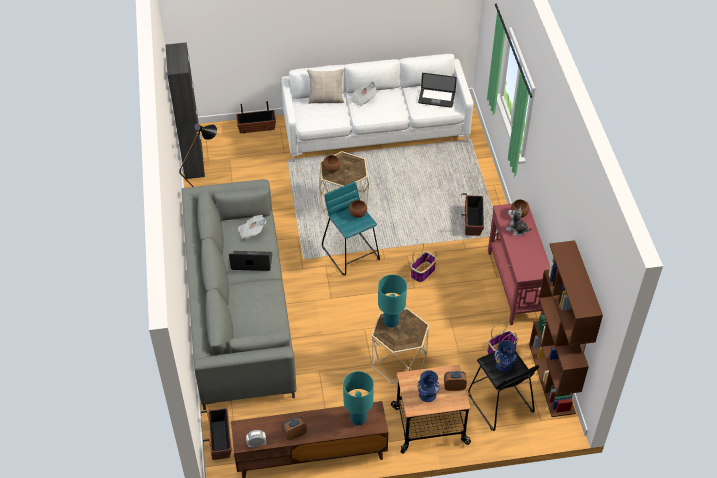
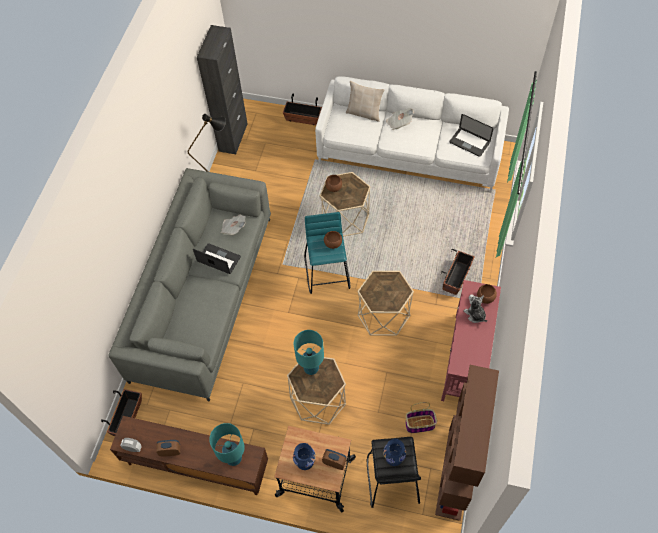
camera: 25 degrees right, 10 degrees up
basket [410,243,437,282] -> beige side table [357,271,414,336]

